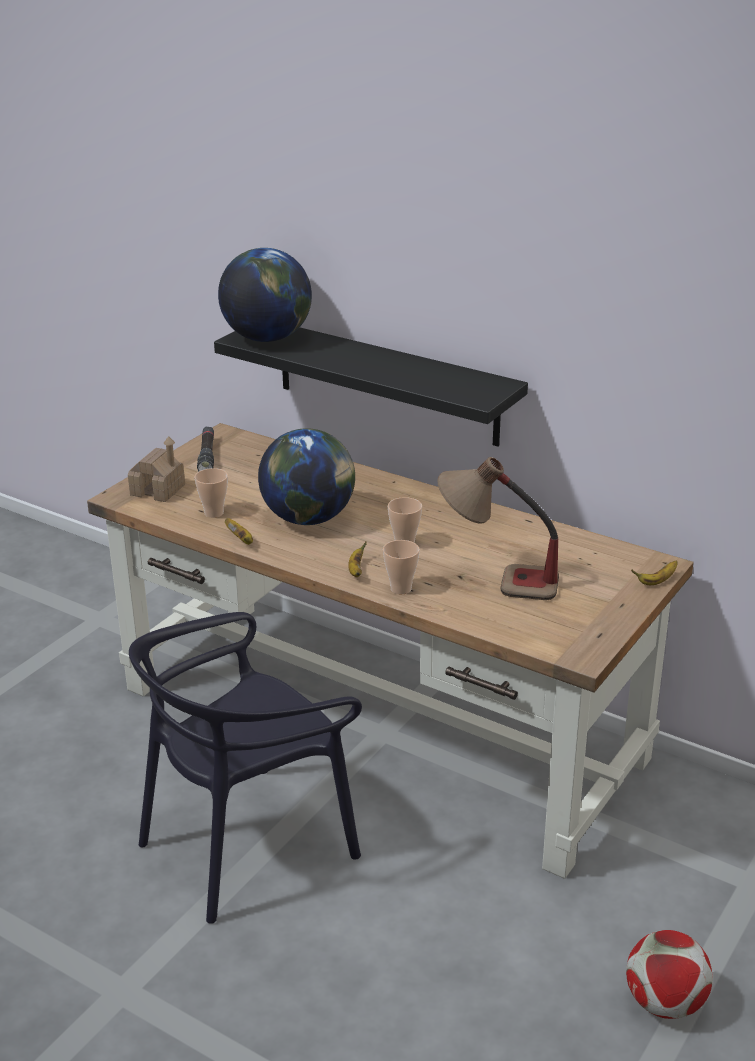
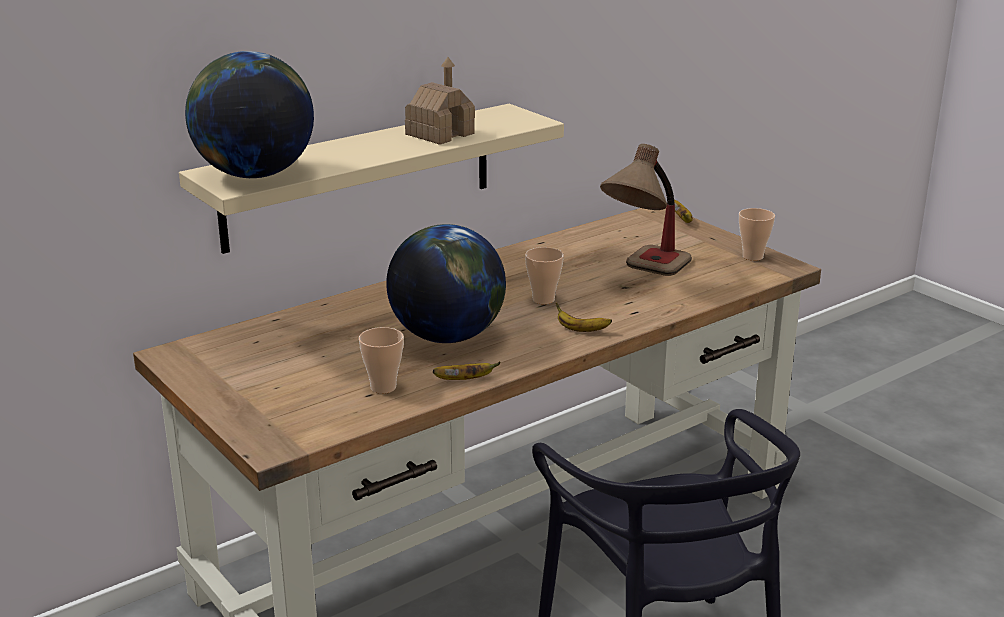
camera: 70 degrees left, 5 degrees down
toy house [128,436,185,502] -> toy house moved to [405,57,475,145]
black flashlight [197,427,214,471] -> none
black shelf [214,327,528,447] -> beige shelf [179,104,564,254]
cup [383,540,420,594] -> cup moved to [739,208,775,261]
football [626,930,713,1019] -> none

